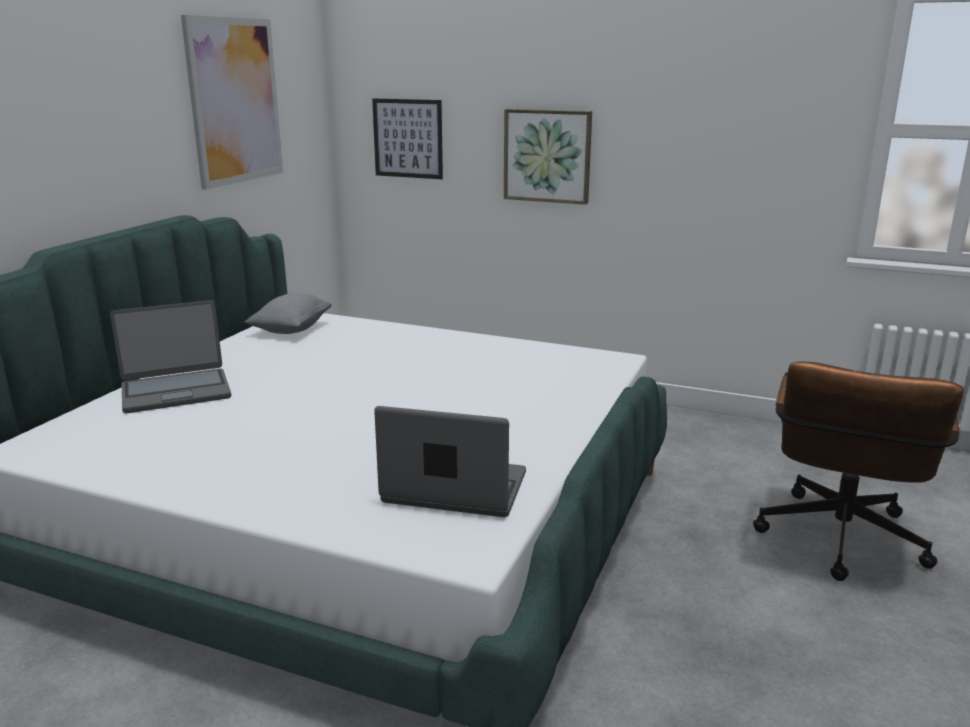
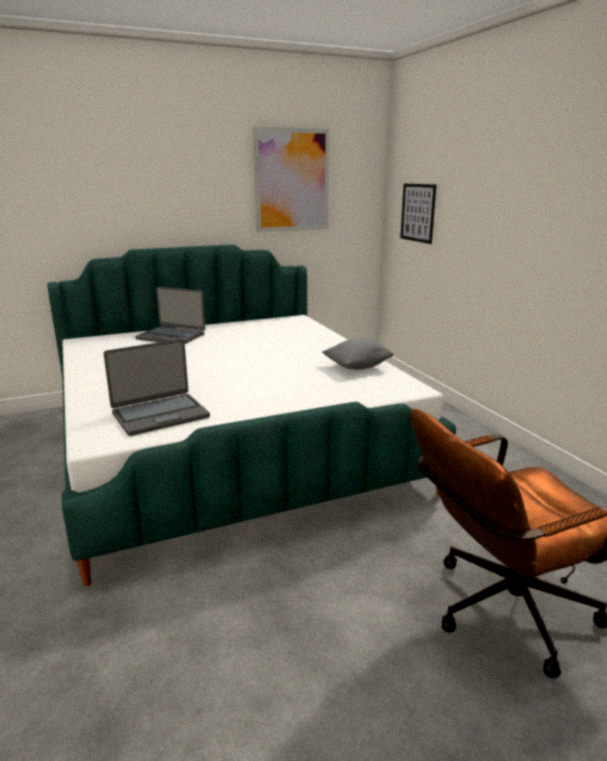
camera: 45 degrees right, 0 degrees up
grey pillow [244,293,332,334] -> grey pillow moved to [322,338,394,370]
laptop [374,406,526,517] -> laptop turned 90 degrees clockwise [104,339,210,436]
picture [504,109,592,205] -> none

